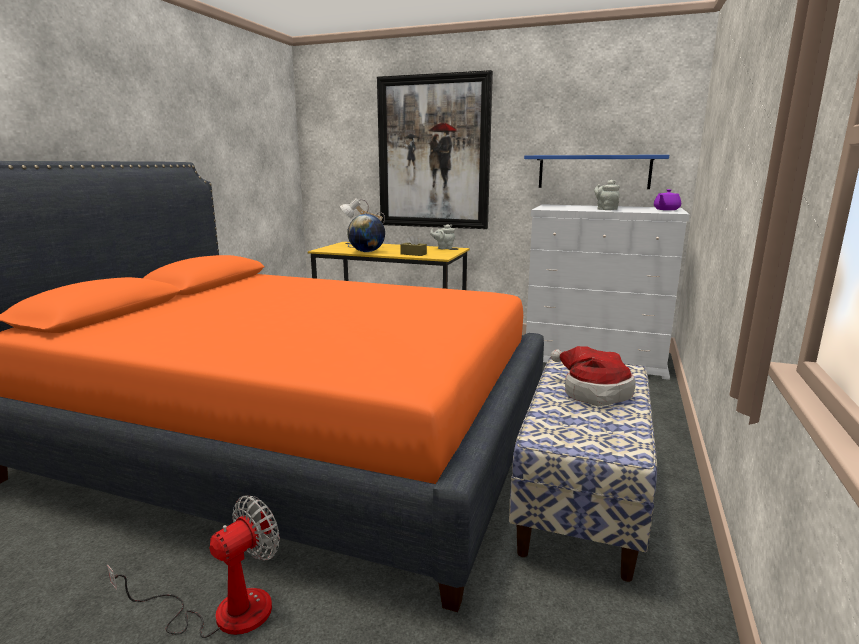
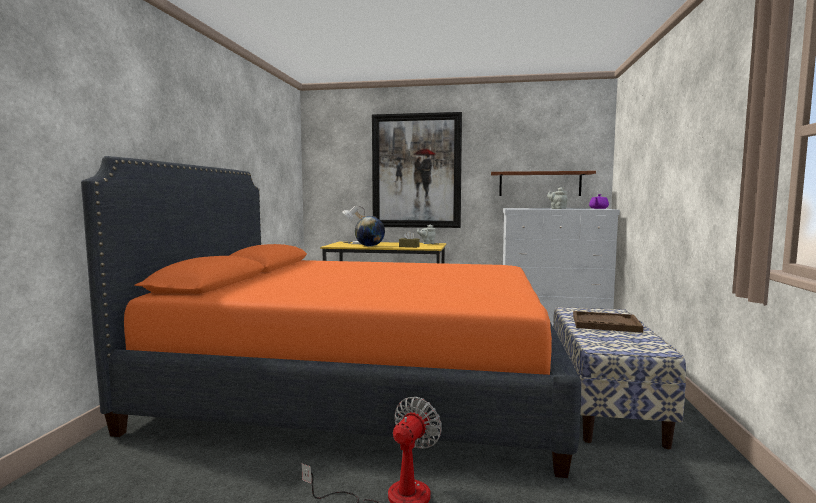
camera: 10 degrees left, 10 degrees down
blue shelf [524,155,669,189] -> brown shelf [491,171,596,196]
hat [551,346,636,407] -> brown tray [573,311,643,333]

